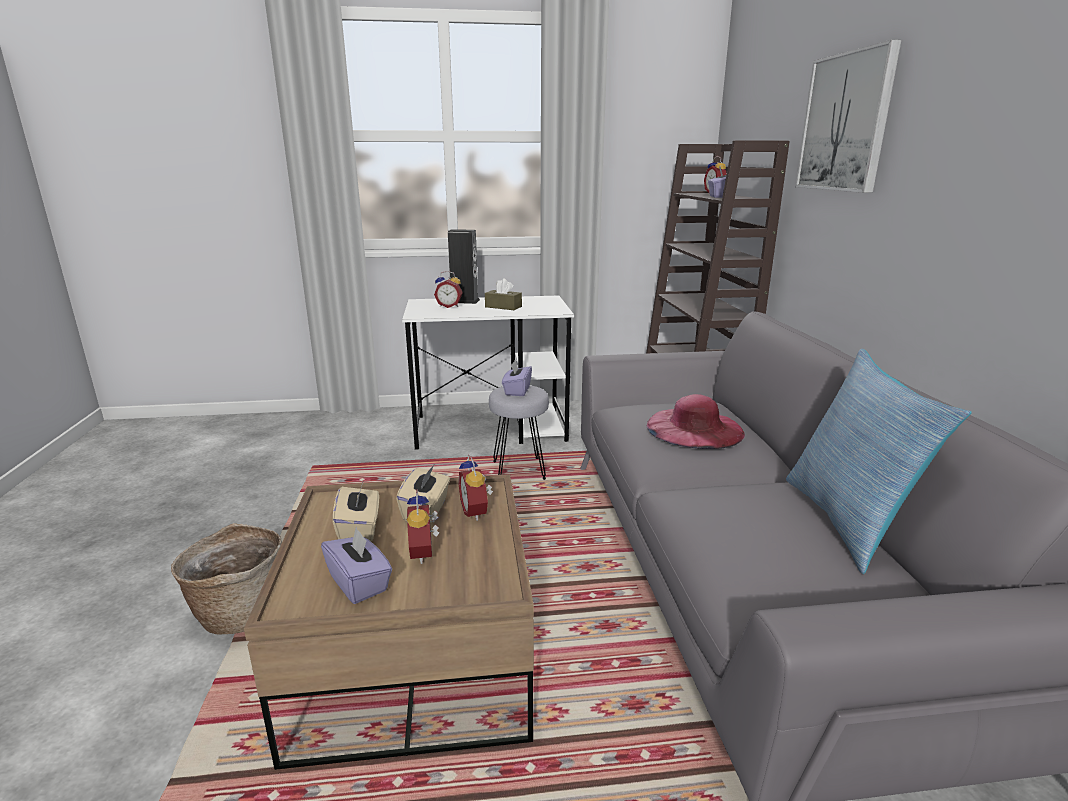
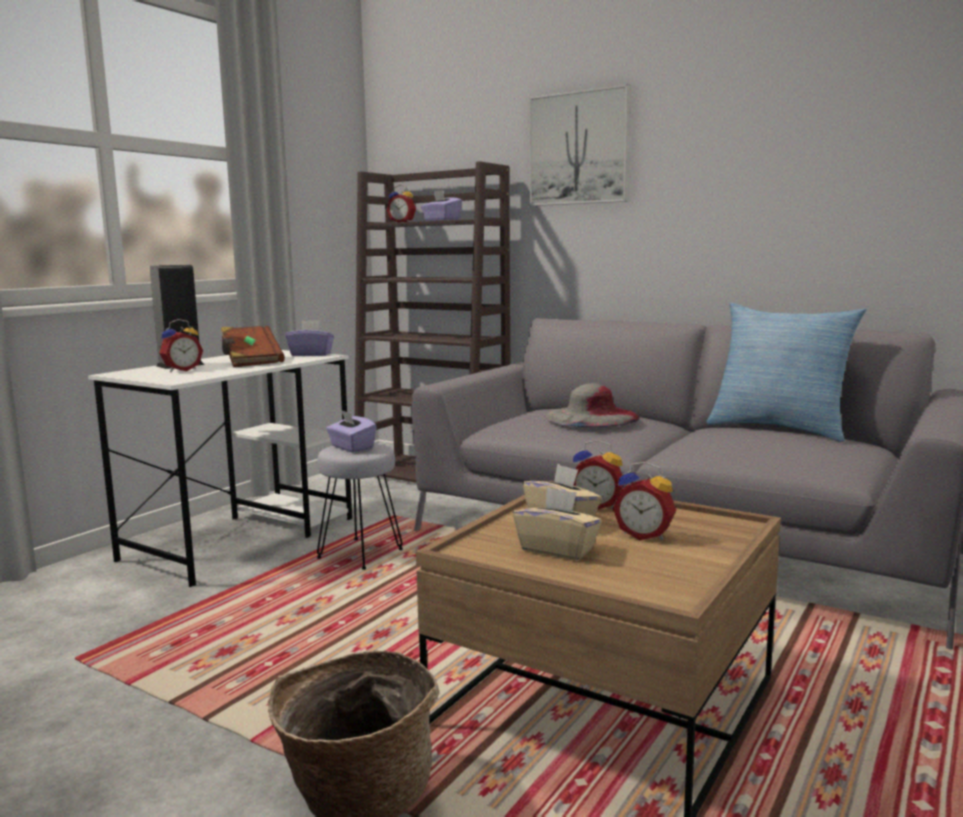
camera: 50 degrees left, 10 degrees down
purple tissue box [321,527,392,604] -> purple tissue box moved to [285,320,334,356]
brown tissue box [485,278,522,310] -> brown book [221,326,285,367]
pink hat [647,394,745,449] -> grey hat [545,383,640,427]

